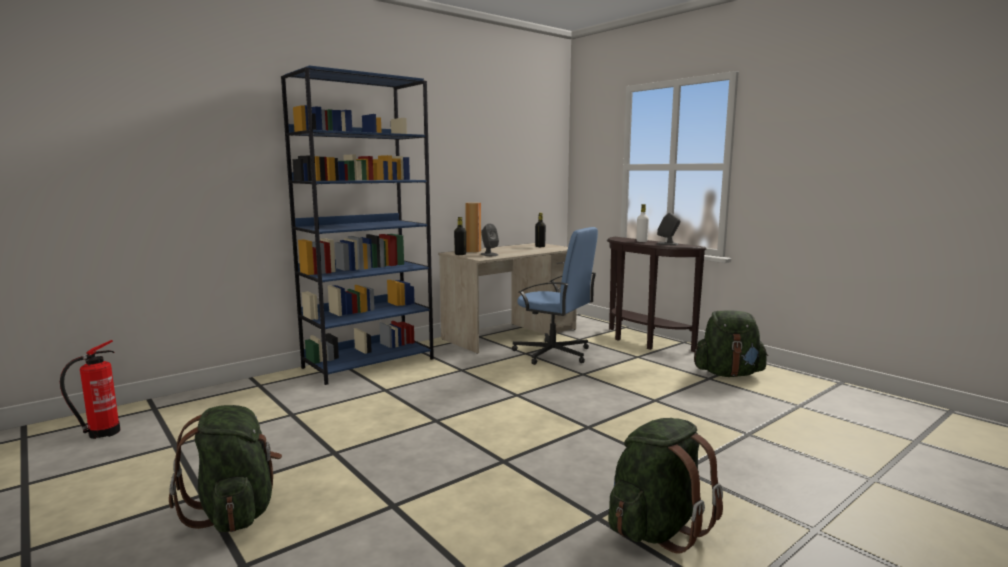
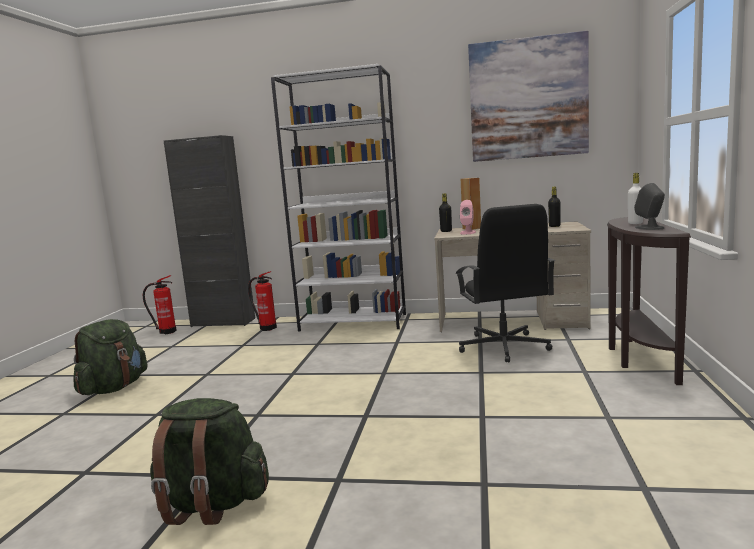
camera: 50 degrees right, 0 degrees up
blue bookcase [281,65,434,385] -> white bookcase [271,64,406,331]
grey speaker [481,223,499,256] -> pink speaker [460,200,476,234]
blue office chair [512,227,598,365] -> black office chair [455,204,555,363]
green backpack [694,310,768,377] -> none
none -> black cabinet [164,135,255,327]
none -> fire extinguisher [248,271,277,331]
none -> picture [468,31,589,162]

